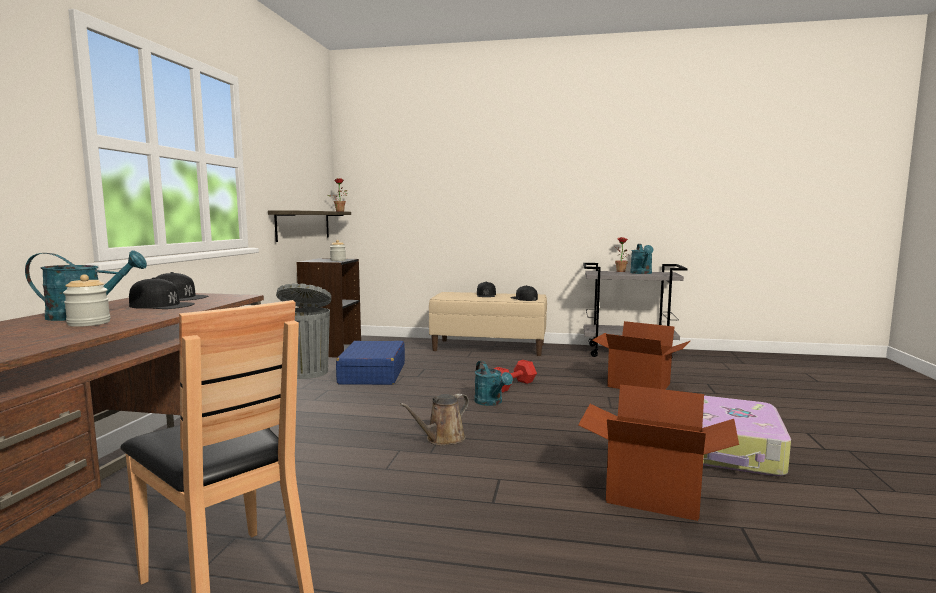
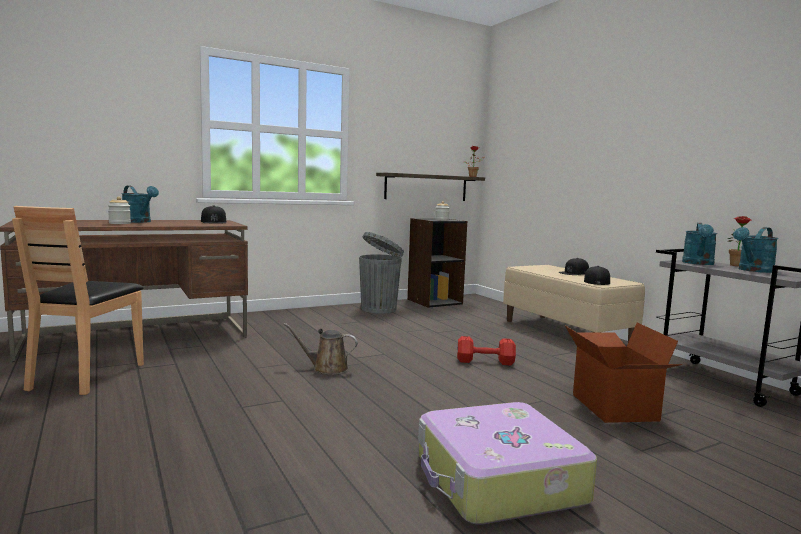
camera: 50 degrees right, 0 degrees up
black cap [129,278,195,309] -> none
blue suitcase [336,341,405,385] -> none
turquoise watering can [474,361,513,406] -> turquoise watering can moved to [682,223,717,265]
cardboard box [578,384,739,521] -> none

